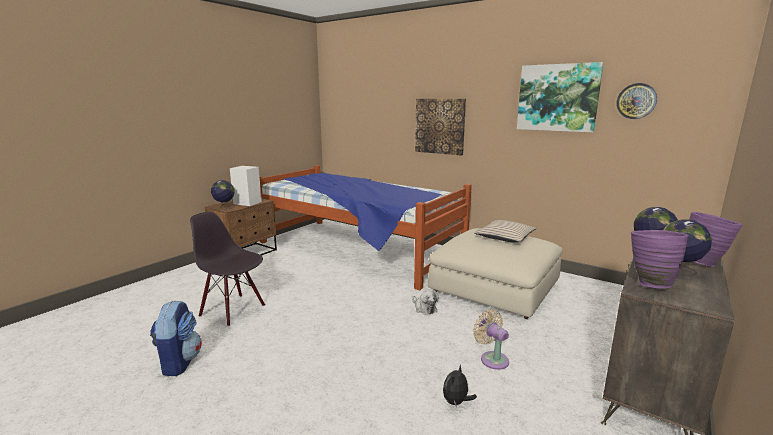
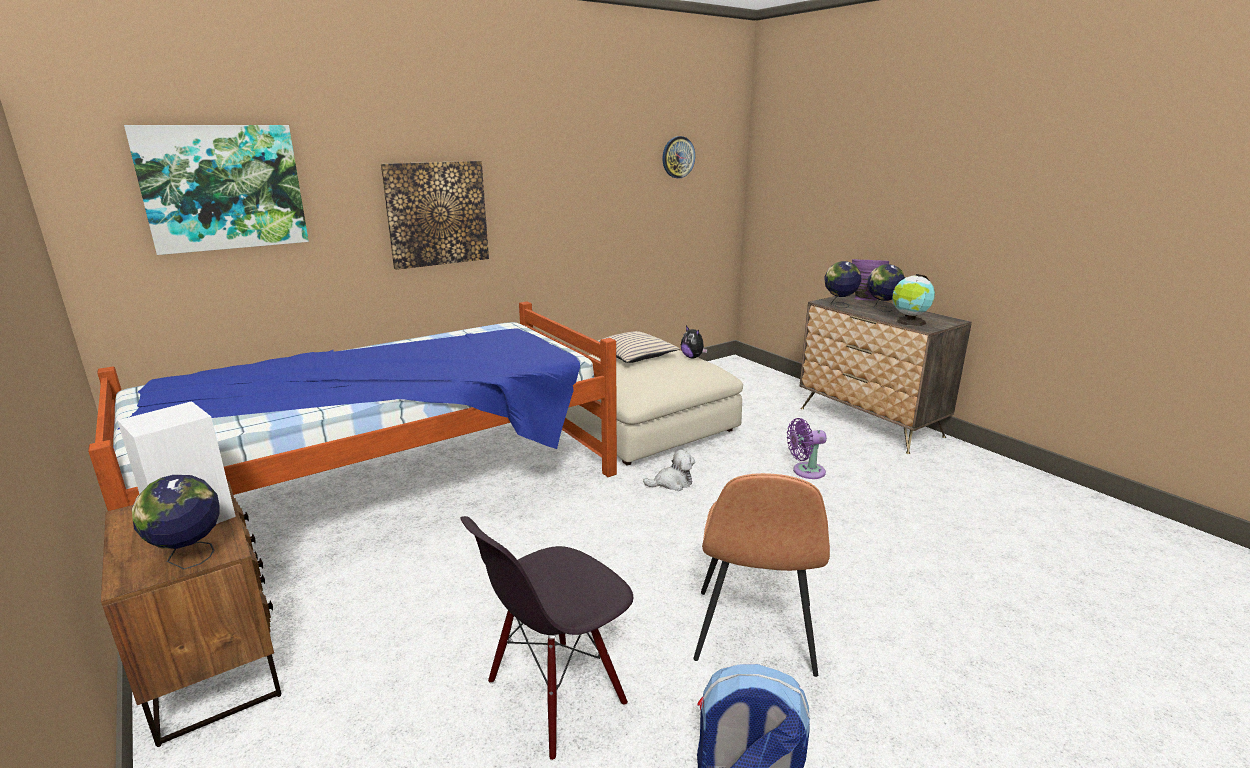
camera: 70 degrees left, 5 degrees up
plush toy [443,365,477,407] -> plush toy moved to [681,326,708,358]
beige fan [473,309,509,370] -> purple fan [787,418,827,479]
picture [517,62,604,132] -> picture moved to [124,125,309,255]
purple vase [631,230,689,289] -> globe [892,274,935,326]
none -> brown chair [693,473,830,677]

